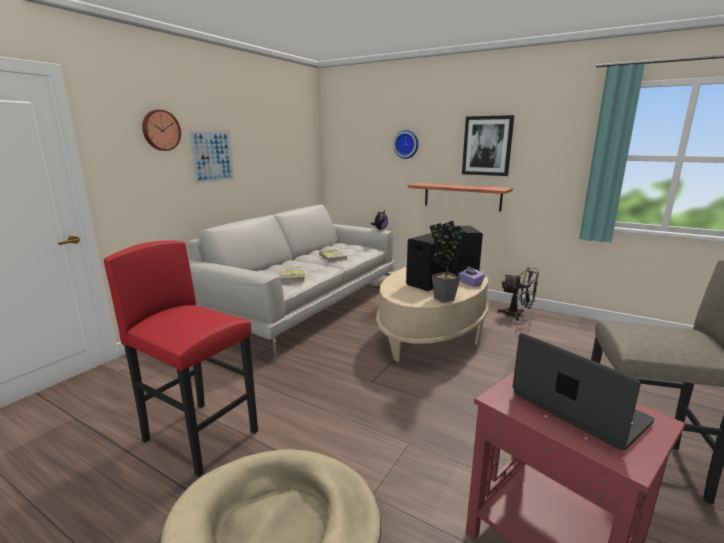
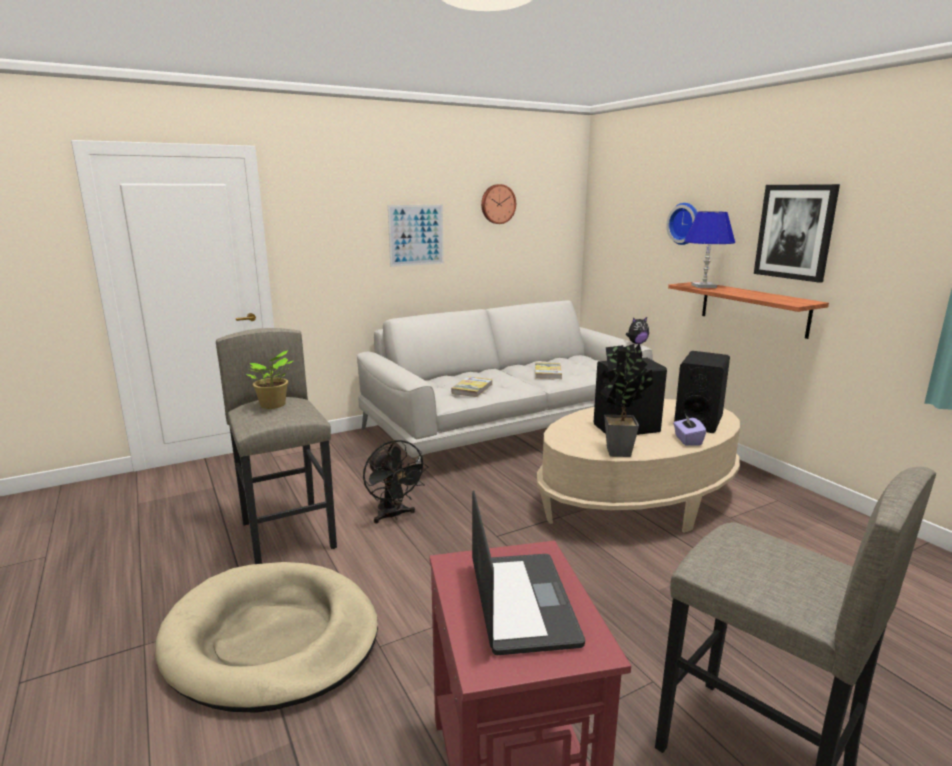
camera: 30 degrees right, 0 degrees up
red stool [104,240,258,477] -> grey stool [216,328,337,564]
wall clock [142,109,181,151] -> wall clock moved to [481,184,516,224]
black fan [498,268,539,321] -> black fan moved to [363,440,428,524]
none -> potted plant [246,350,293,409]
none -> blue table lamp [684,211,735,288]

